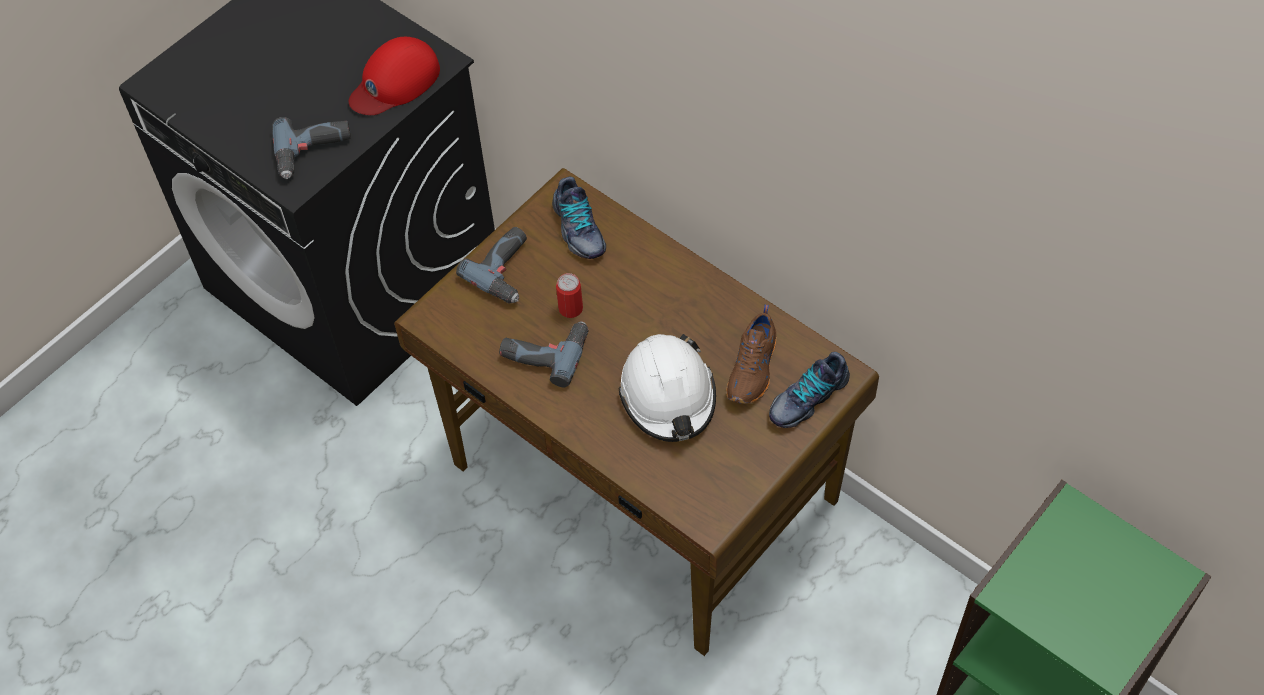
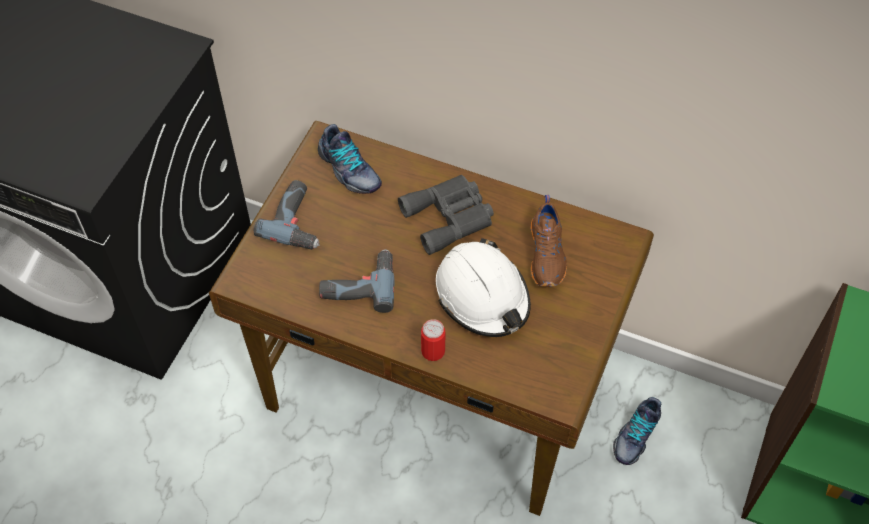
camera: 20 degrees left, 0 degrees up
power drill [272,117,351,179] -> none
red cap [349,37,440,115] -> none
can [556,273,583,318] -> can moved to [421,319,445,361]
shoe [769,352,850,428] -> shoe moved to [613,397,661,465]
none -> grey binoculars [398,175,494,255]

